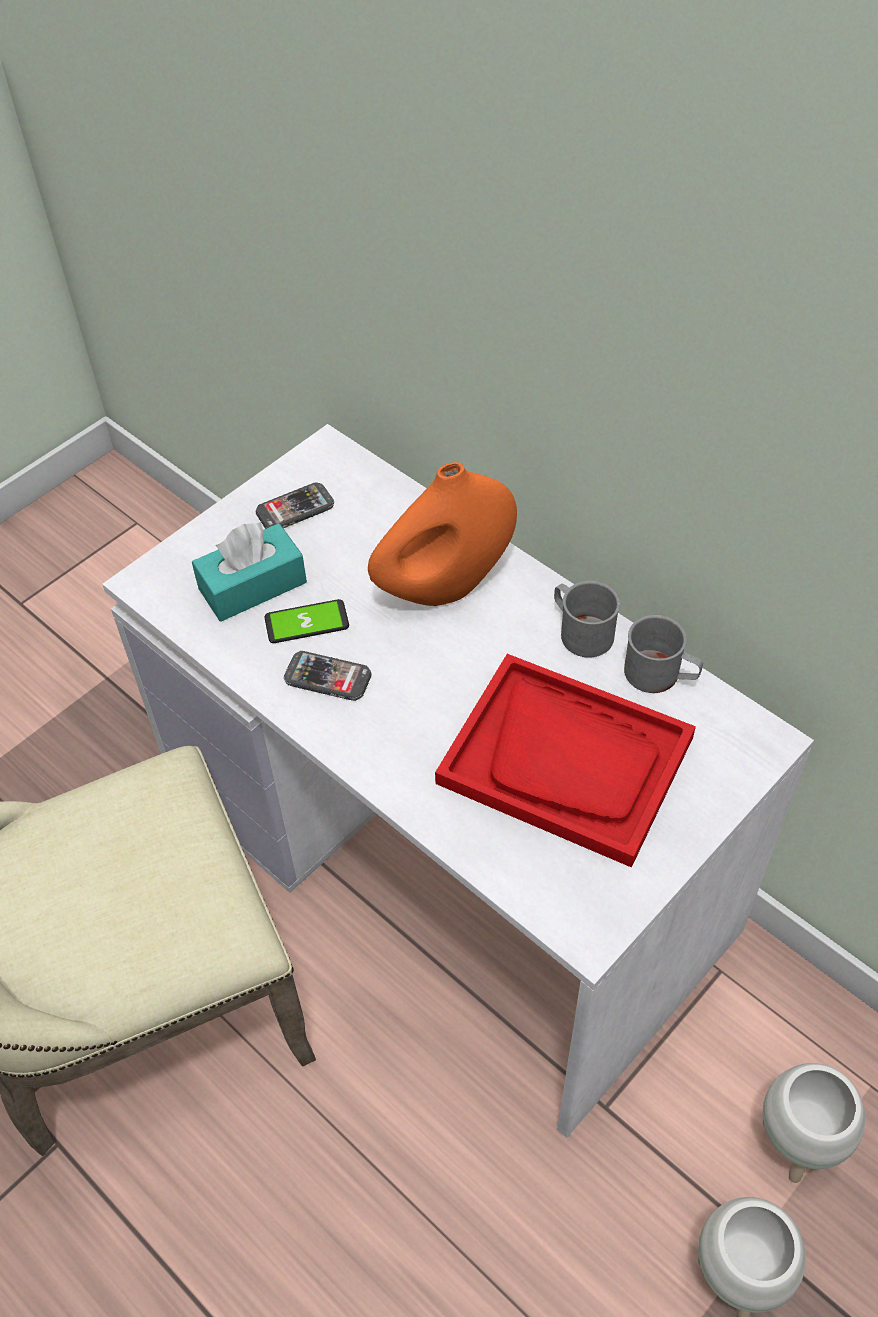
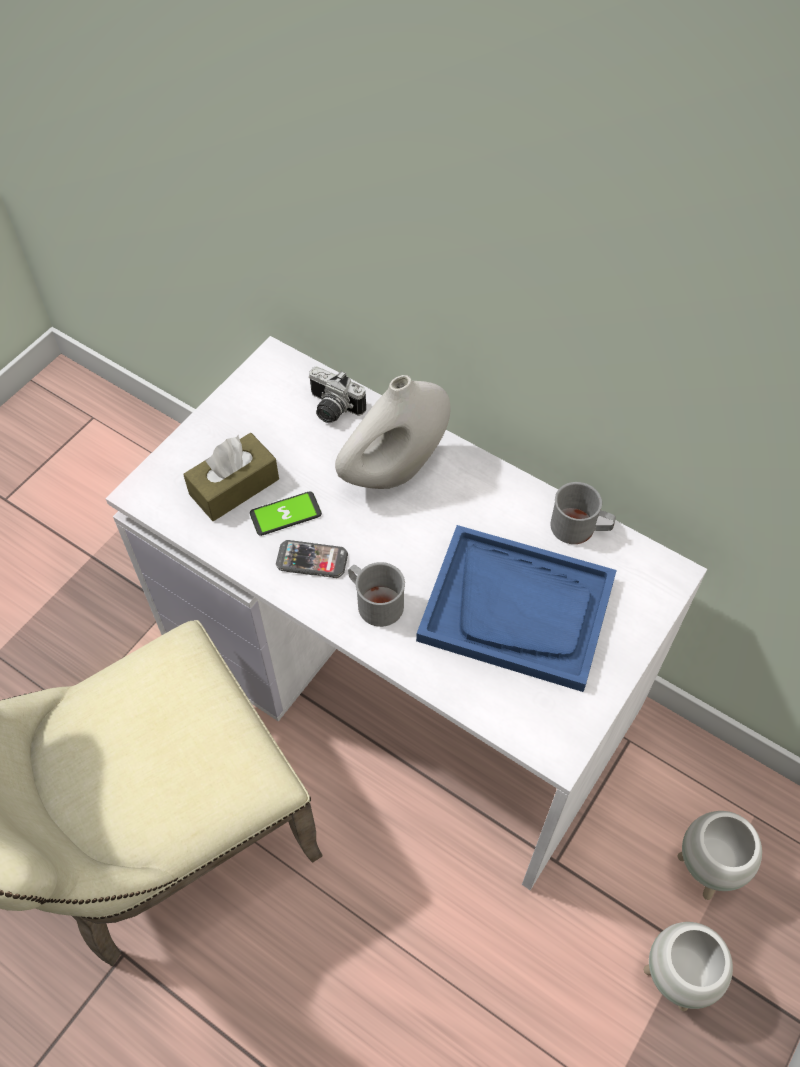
camera: 10 degrees left, 5 degrees up
turquoise tissue box [192,522,307,622] -> brown tissue box [183,433,279,521]
phone [256,482,334,529] -> none
orange vase [368,462,517,606] -> white vase [335,375,451,489]
red tray [435,654,696,867] -> blue tray [416,525,617,692]
grey mug [554,581,620,658] -> grey mug moved to [348,562,405,627]
none -> camera [309,366,366,423]

